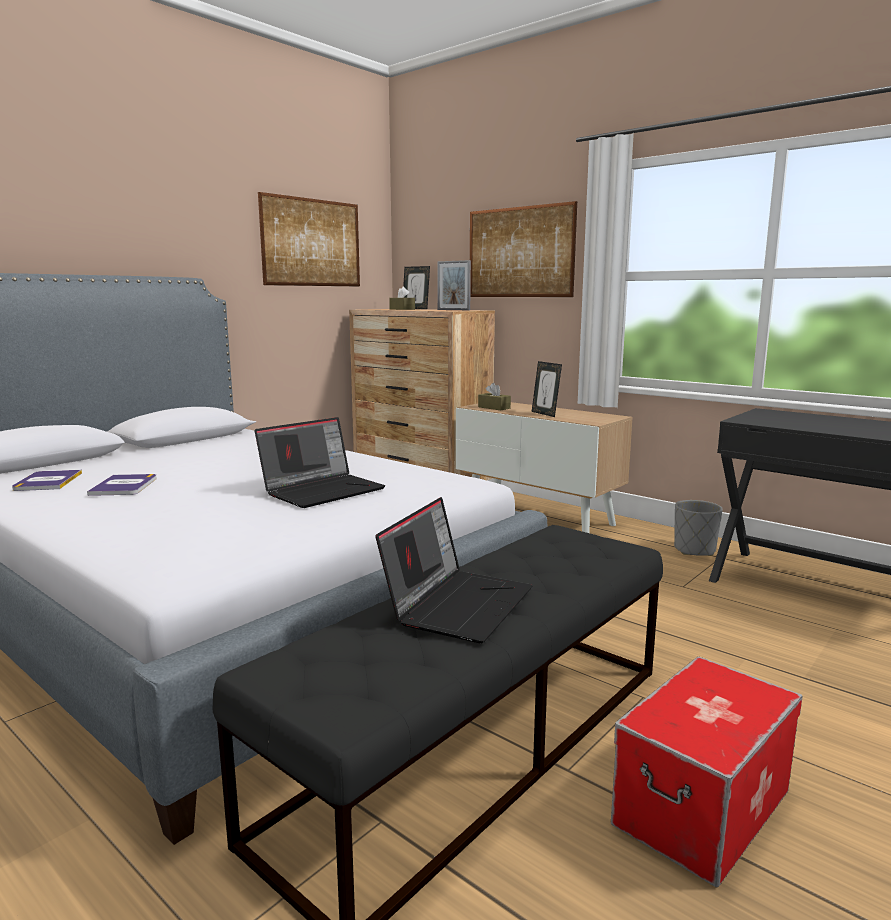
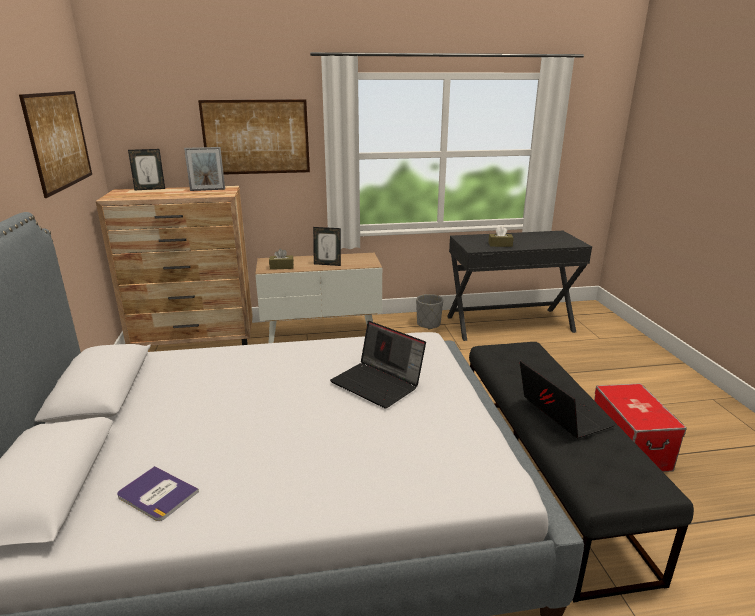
camera: 50 degrees left, 10 degrees up
book [87,474,157,496] -> none
laptop [255,417,385,508] -> laptop turned 135 degrees clockwise [330,321,426,408]
brown tissue box [389,287,415,310] -> brown tissue box moved to [488,226,514,247]

